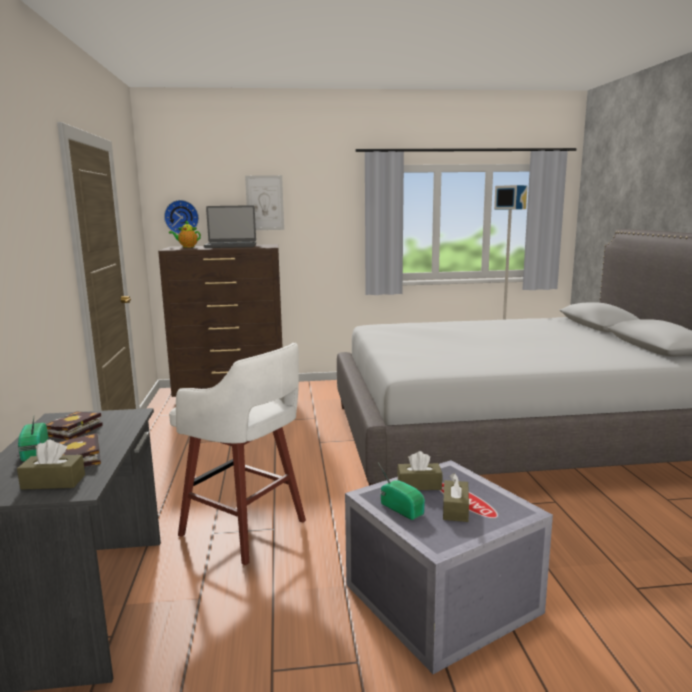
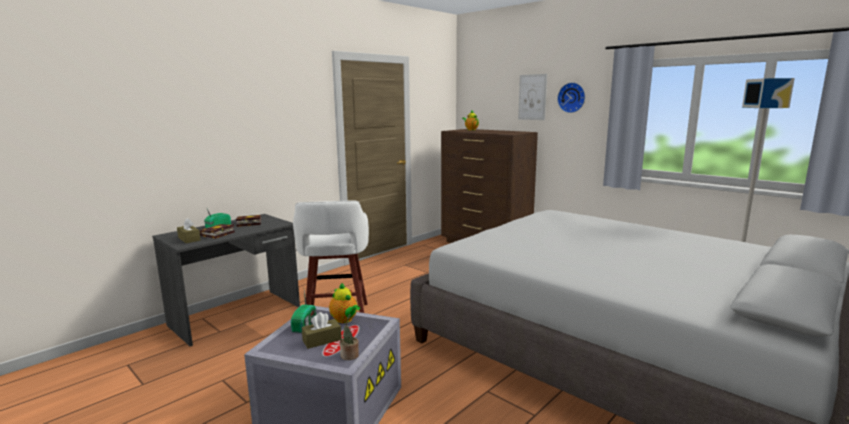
camera: 50 degrees right, 0 degrees up
wall clock [164,200,199,234] -> wall clock moved to [557,82,585,113]
laptop [204,205,256,248] -> none
brown tissue box [397,451,442,490] -> teapot [329,283,360,323]
none -> potted plant [340,314,359,360]

